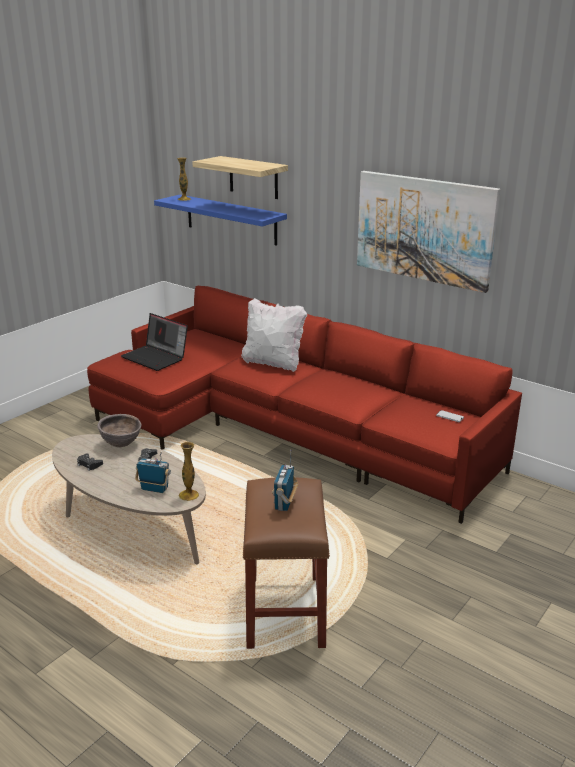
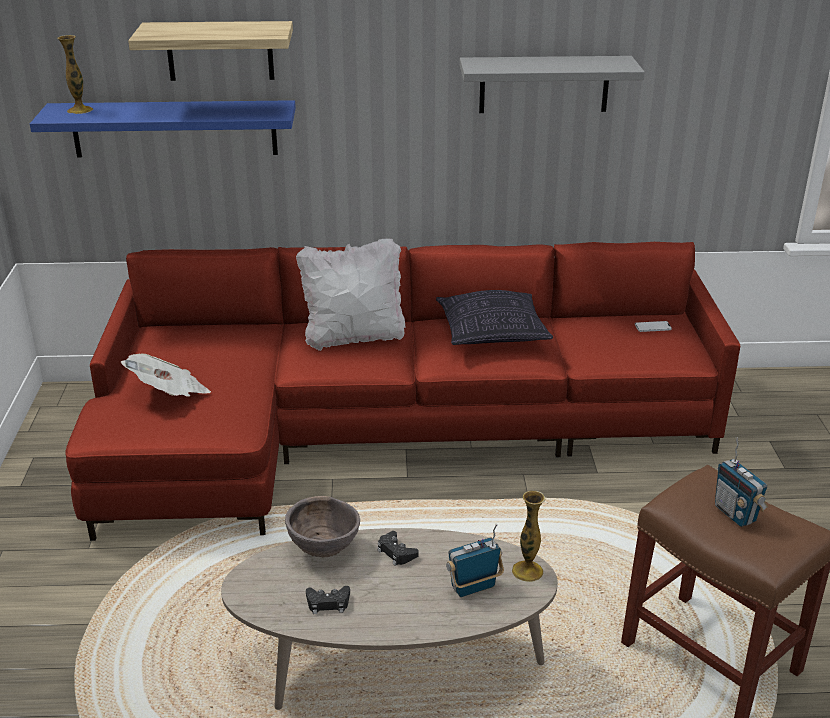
camera: 40 degrees left, 5 degrees up
laptop [121,313,188,371] -> newspaper [121,353,211,396]
picture [357,171,501,293] -> grey shelf [460,56,645,113]
none -> pillow [436,290,553,345]

